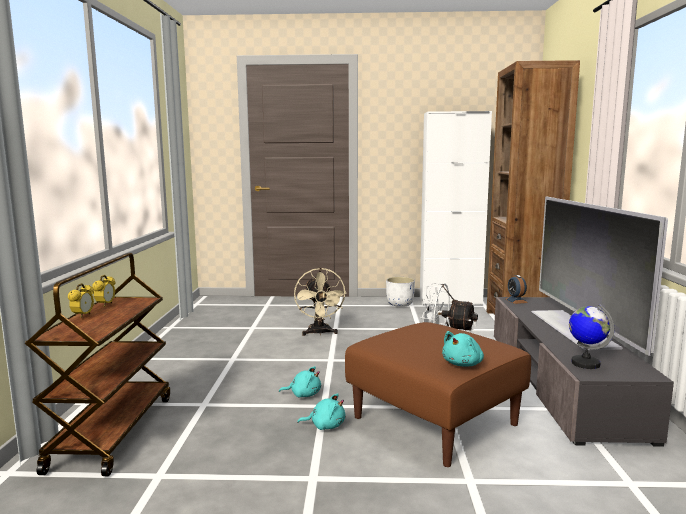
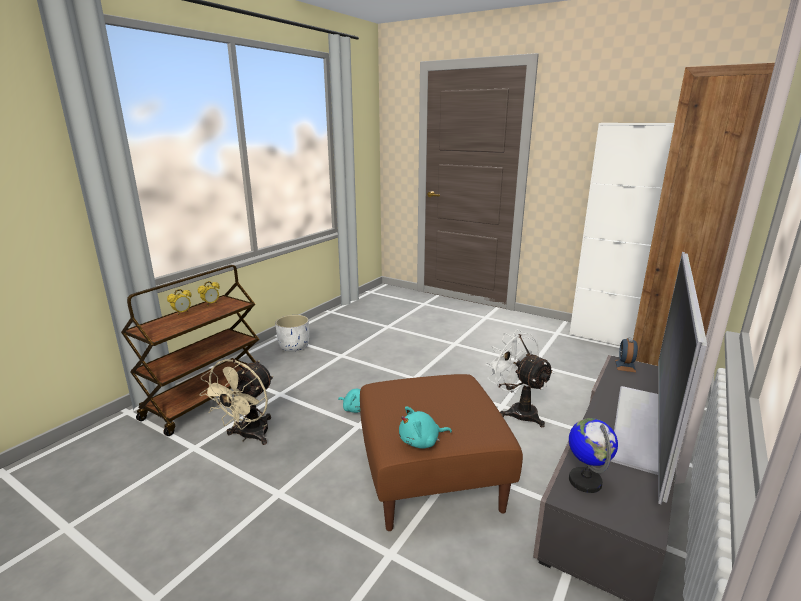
camera: 30 degrees right, 10 degrees up
beige fan [294,268,347,336] -> beige fan moved to [200,359,273,445]
turquoise plush toy [297,394,345,430] -> none
white planter [386,277,415,307] -> white planter moved to [275,315,309,351]

